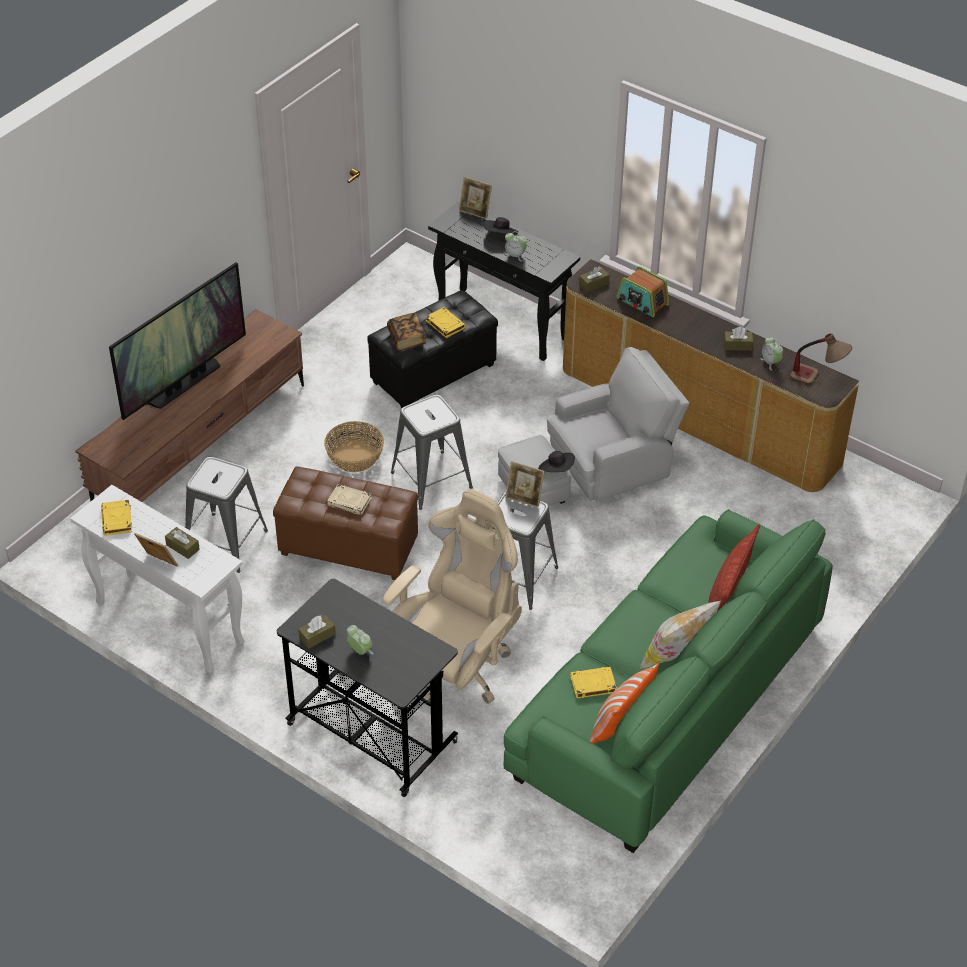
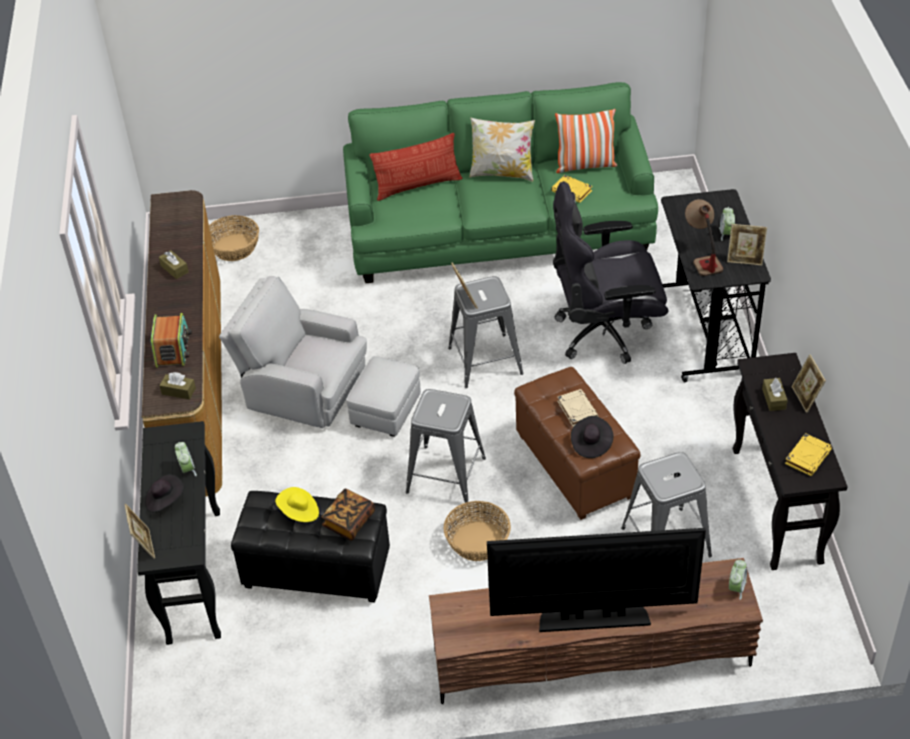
camera: 130 degrees left, 0 degrees up
white console table [70,485,245,674] -> black console table [733,353,848,570]
brown tissue box [298,615,336,649] -> picture frame [727,224,767,266]
beige office chair [383,489,522,705] -> black office chair [553,181,669,364]
yellow book [426,307,466,338] -> yellow hat [275,487,319,522]
black hat [538,451,575,472] -> black hat moved to [571,416,613,458]
alarm clock [760,337,783,371] -> alarm clock moved to [729,560,747,600]
table lamp [790,333,852,385] -> table lamp moved to [685,199,723,276]
none -> basket [209,215,259,261]

